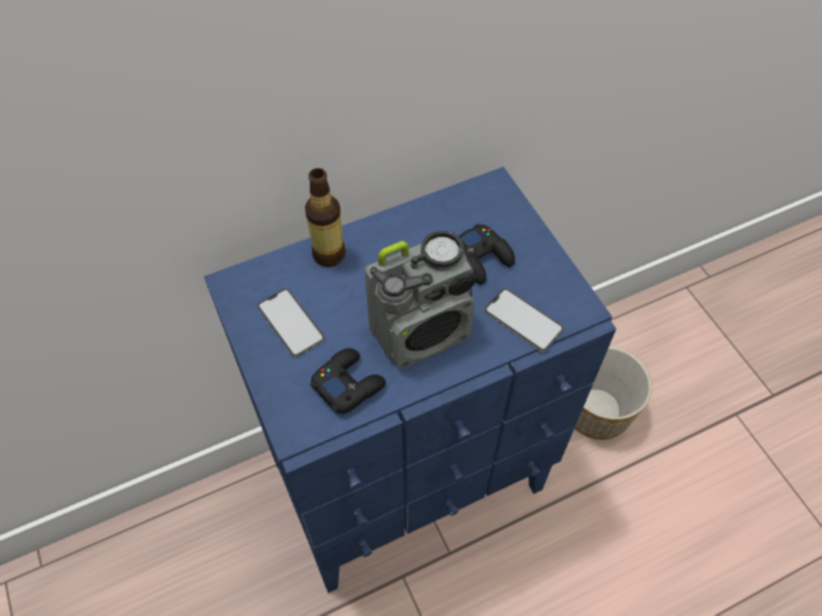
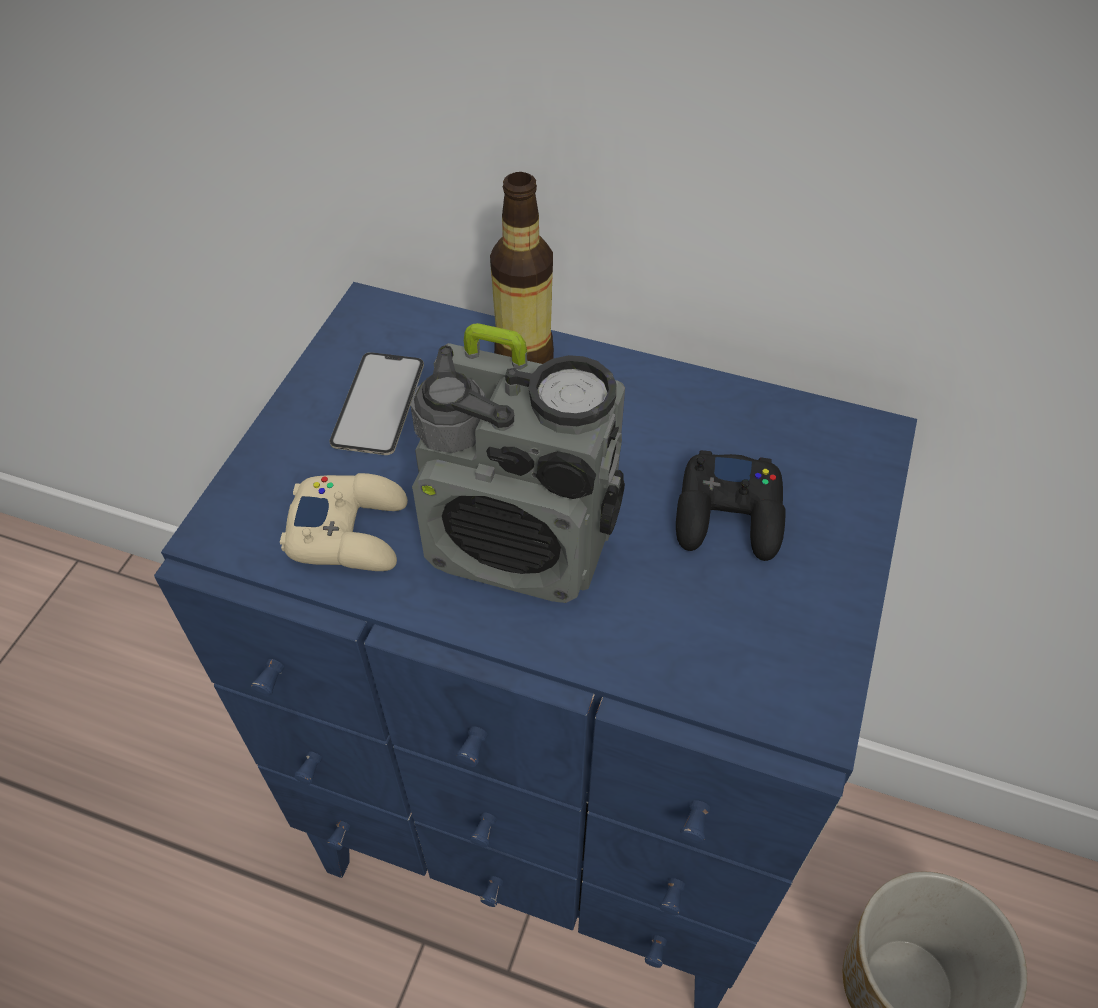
camera: 45 degrees right, 5 degrees down
black game controller [310,348,386,414] -> beige game controller [280,473,408,571]
phone [484,288,564,352] -> none

